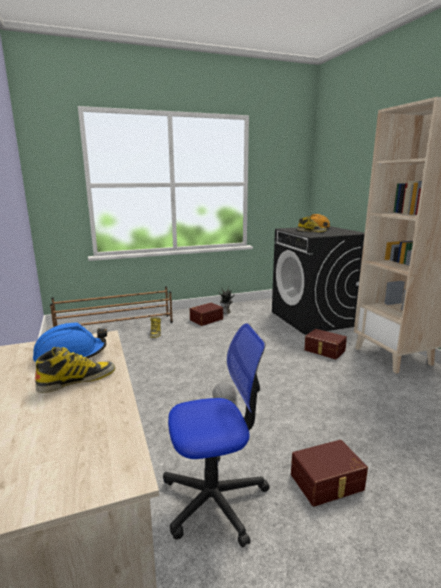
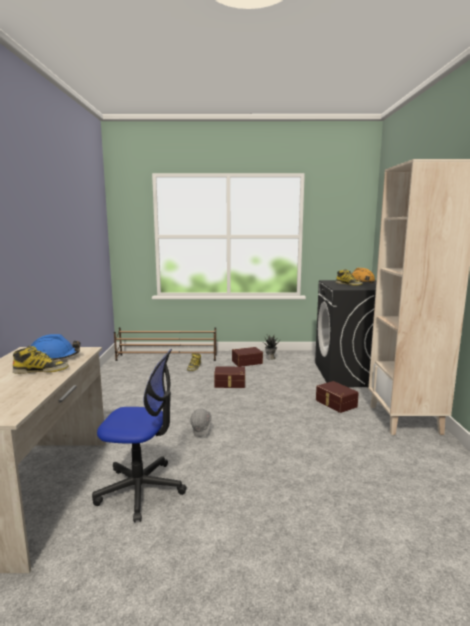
camera: 20 degrees right, 5 degrees down
brown storage box [291,440,368,507] -> brown storage box moved to [214,367,245,388]

